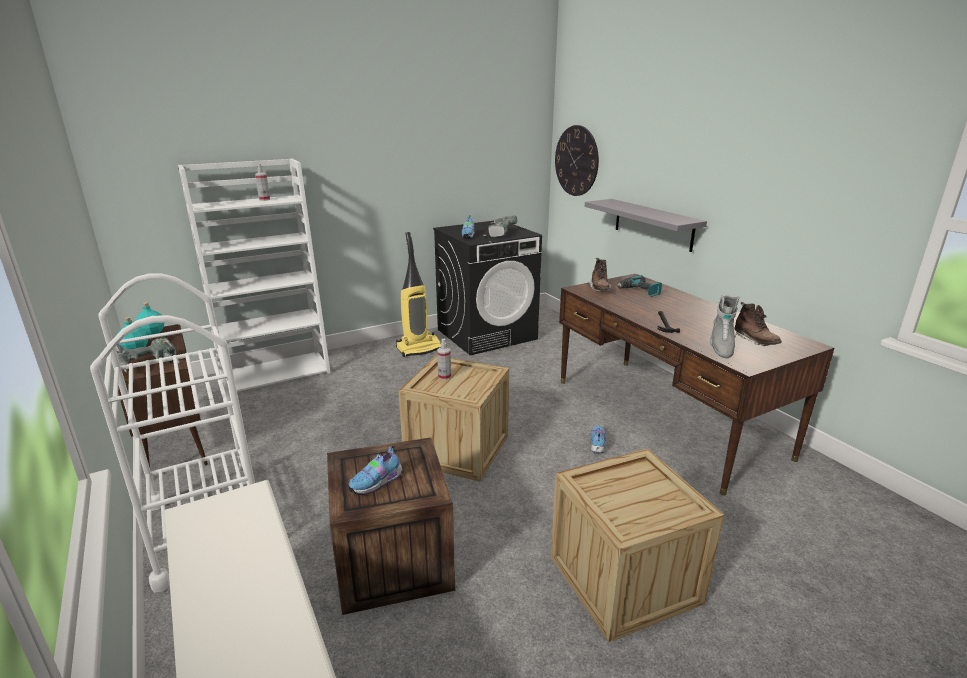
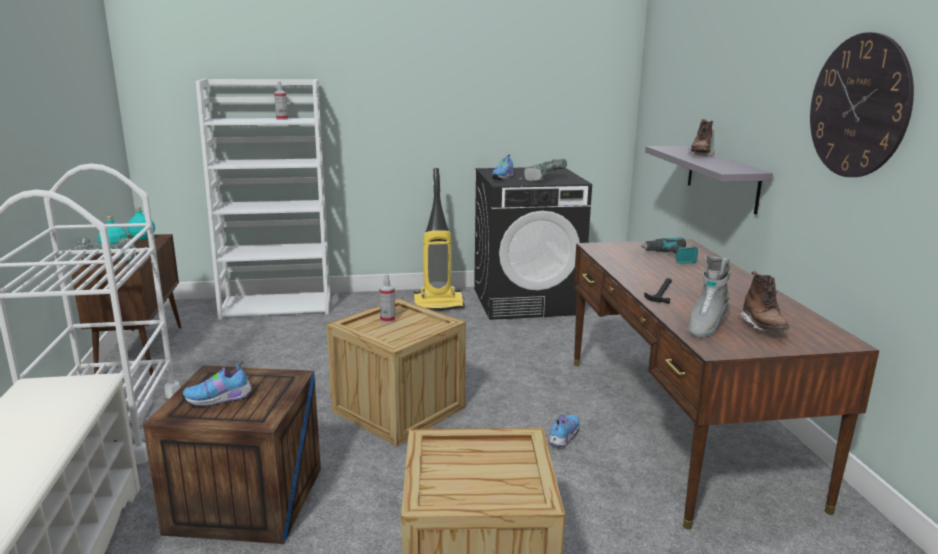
camera: 20 degrees right, 5 degrees down
wall clock [555,125,599,196] -> wall clock moved to [810,32,914,177]
brown boot [588,258,611,292] -> brown boot moved to [688,119,715,156]

